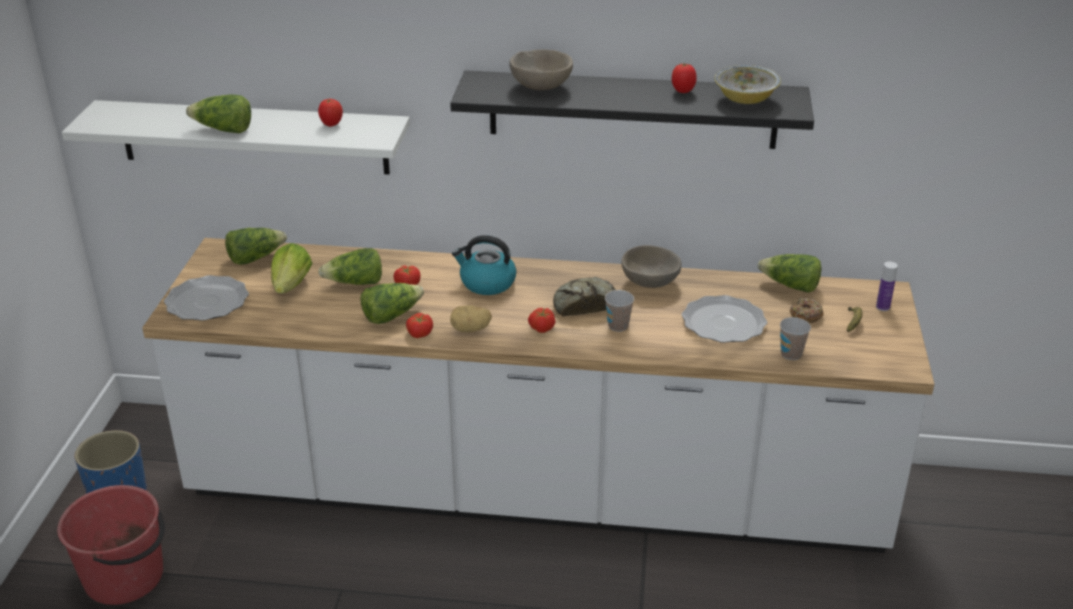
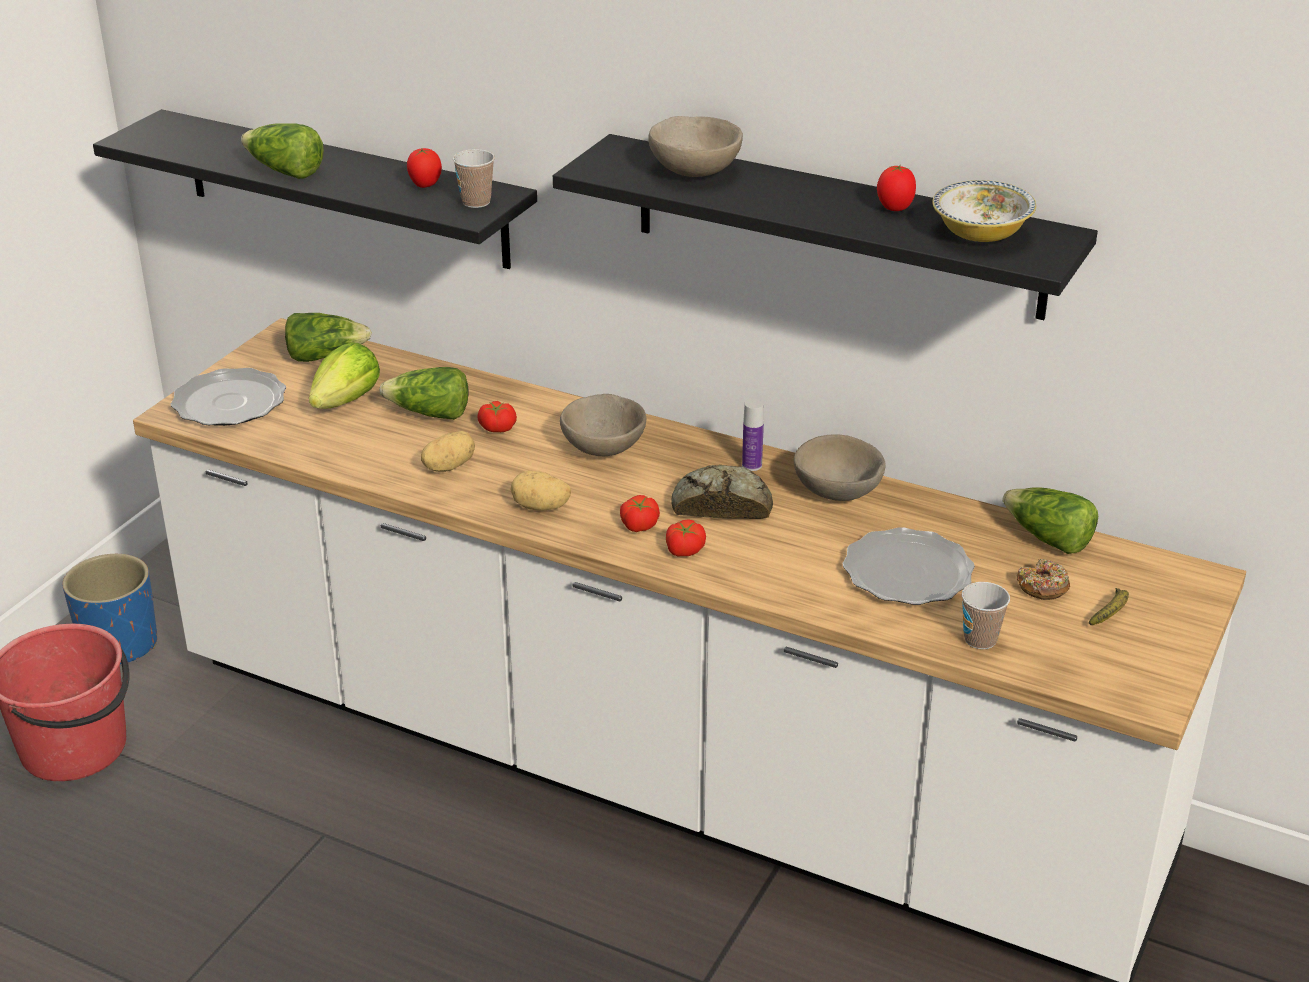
camera: 20 degrees right, 0 degrees up
white shelf [62,100,410,174] -> black shelf [93,109,537,269]
lettuce [360,283,424,324] -> potato [421,431,475,472]
tomato [406,313,433,338] -> tomato moved to [666,520,706,556]
kettle [452,235,516,295] -> beige bowl [560,394,646,456]
cup [605,290,634,332] -> cup moved to [453,149,495,208]
bottle [876,262,898,311] -> bottle moved to [742,399,764,471]

